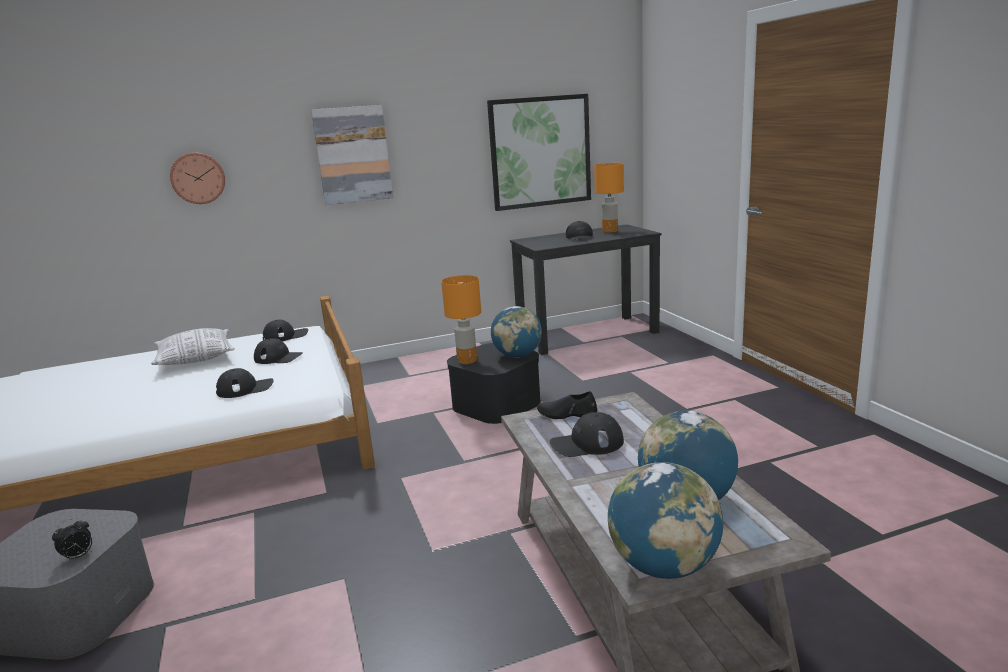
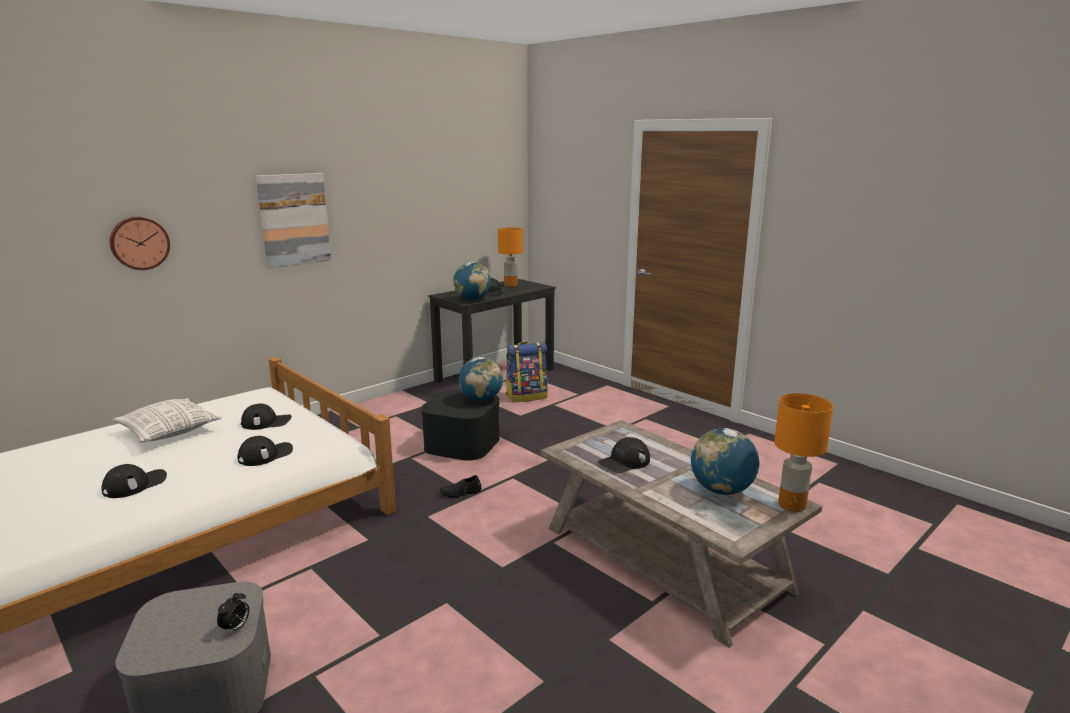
camera: 25 degrees left, 0 degrees up
black cap [263,320,308,341] -> black cap moved to [101,464,167,498]
orange table lamp [441,275,481,364] -> orange table lamp moved to [774,393,833,512]
picture [487,94,591,211] -> none
black shoe [537,391,597,419] -> black shoe moved to [440,475,481,498]
globe [608,462,723,579] -> globe moved to [453,262,491,300]
none -> backpack [506,342,548,402]

